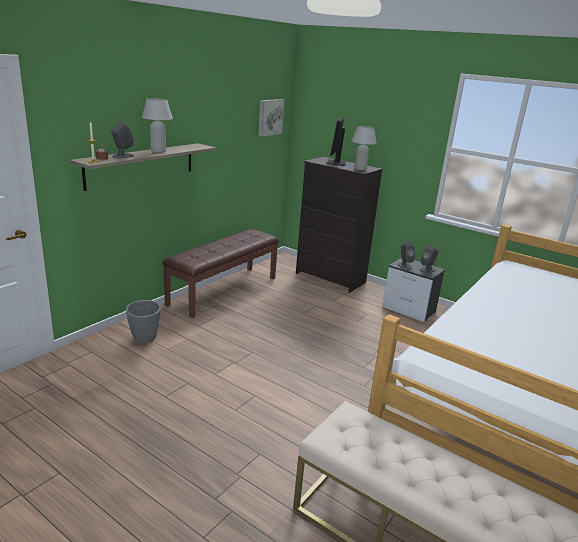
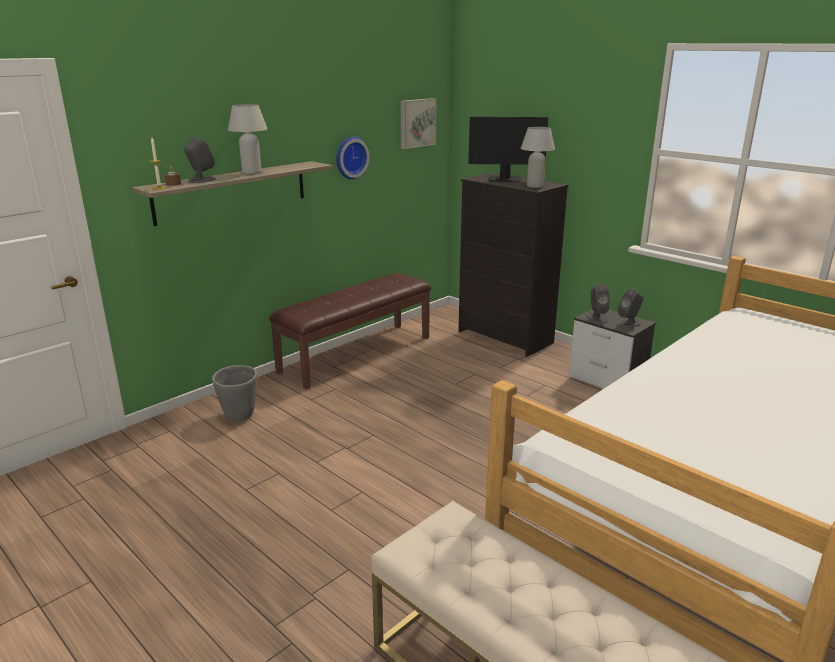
camera: 10 degrees right, 0 degrees up
monitor [326,114,347,166] -> monitor turned 105 degrees counterclockwise [468,117,548,182]
none -> wall clock [336,137,370,179]

